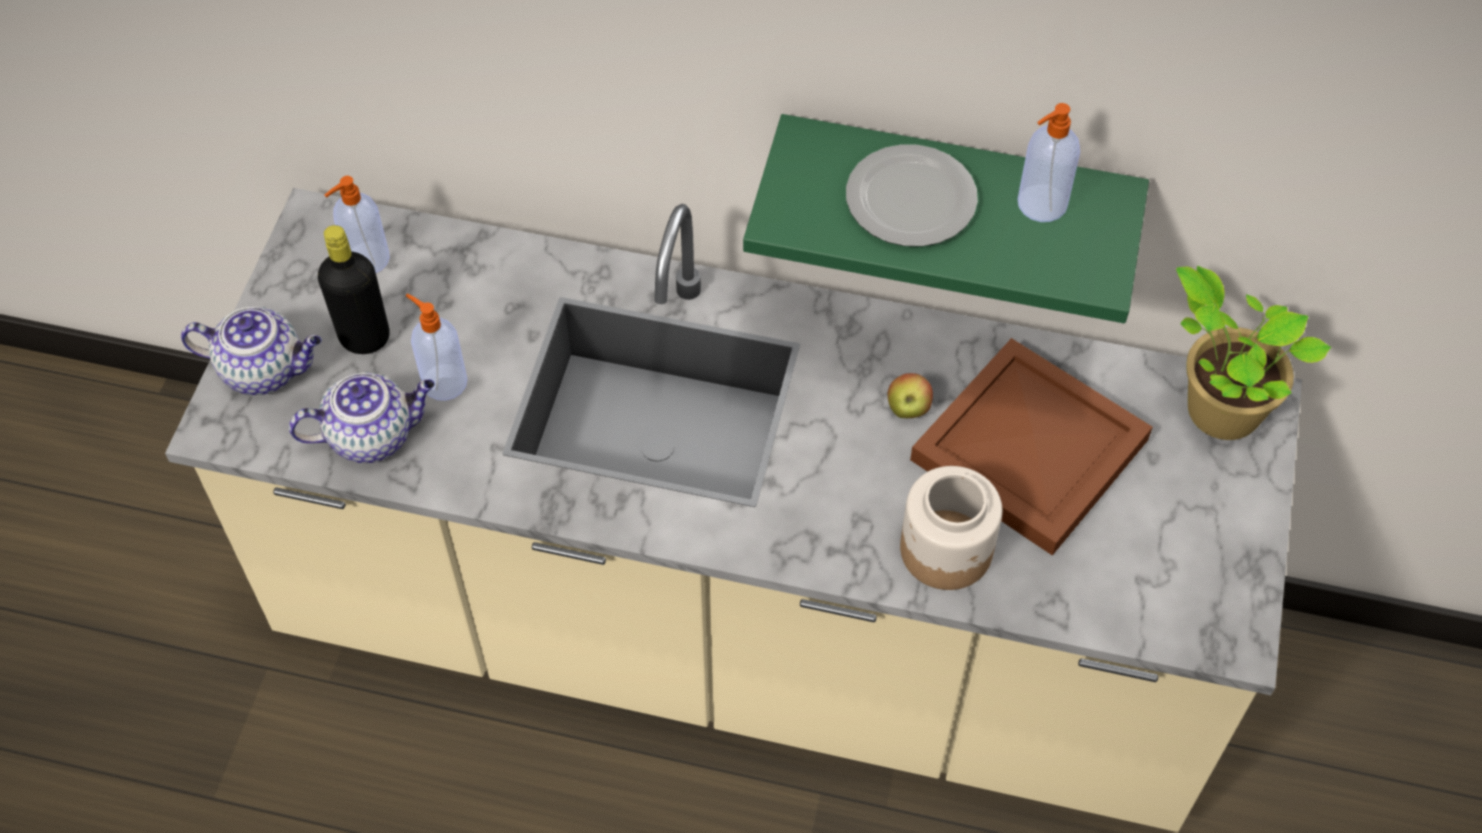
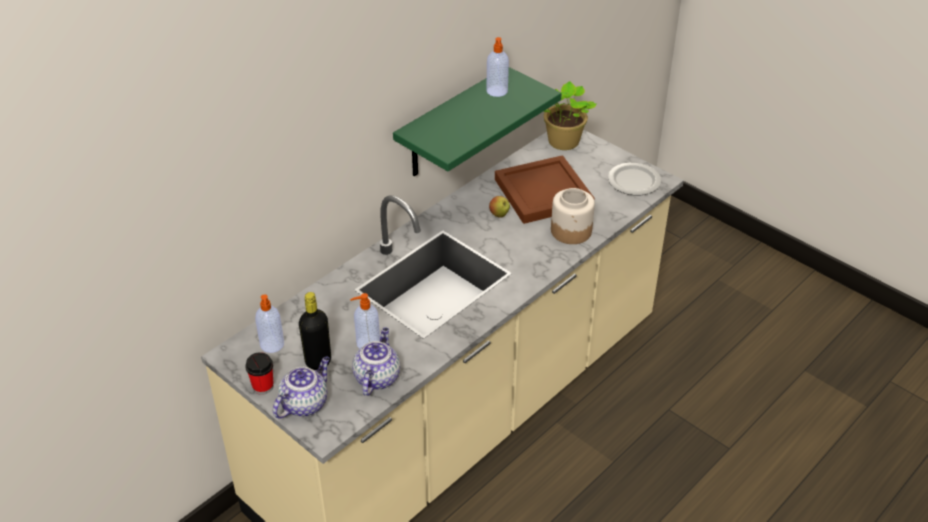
camera: 60 degrees left, 15 degrees down
plate [846,144,978,247] -> plate moved to [608,163,661,195]
none -> cup [245,352,274,395]

